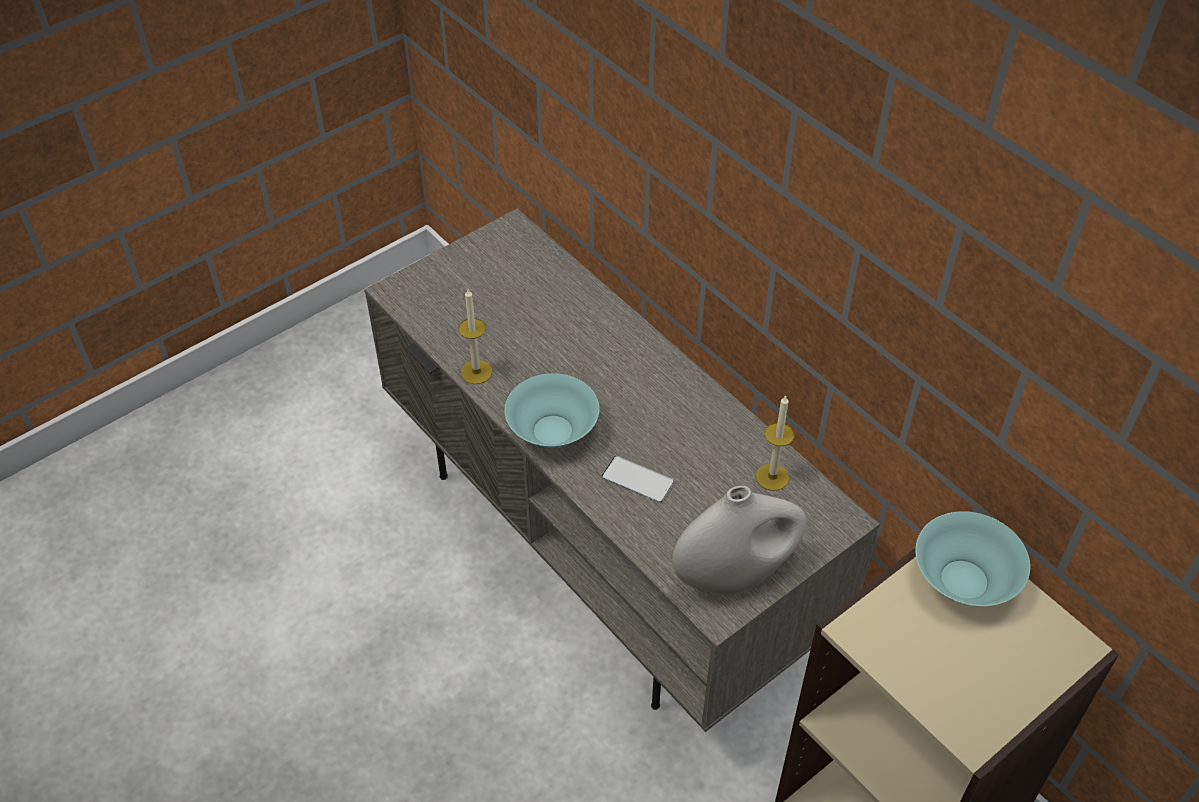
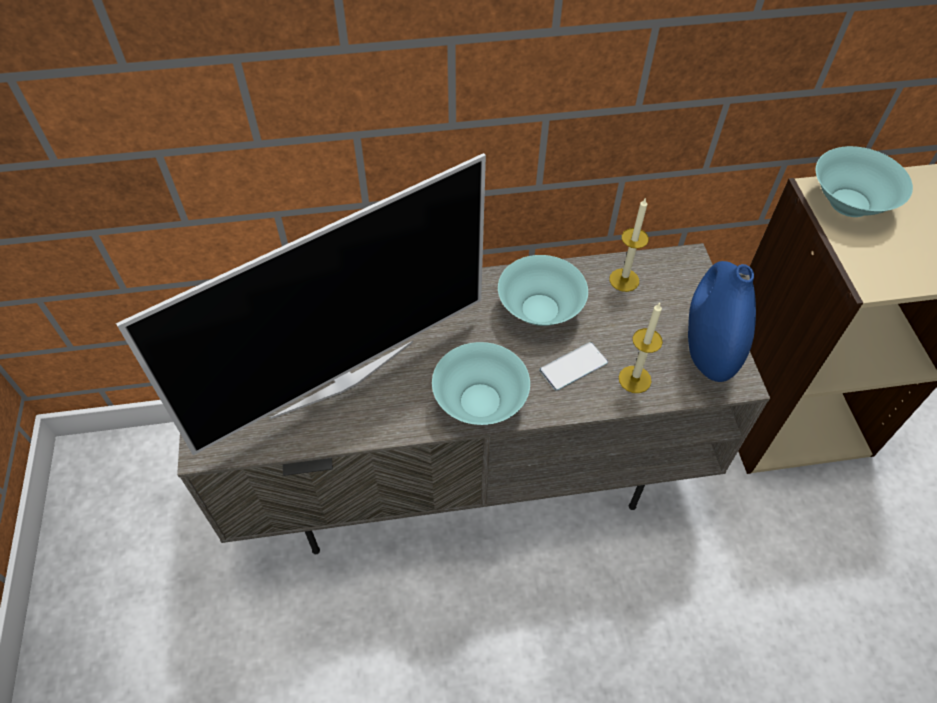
camera: 60 degrees left, 5 degrees up
candle [458,289,492,384] -> candle moved to [619,303,663,393]
white vase [672,486,807,595] -> blue vase [688,261,756,382]
none -> television [116,153,486,455]
none -> turquoise bowl [498,255,588,326]

